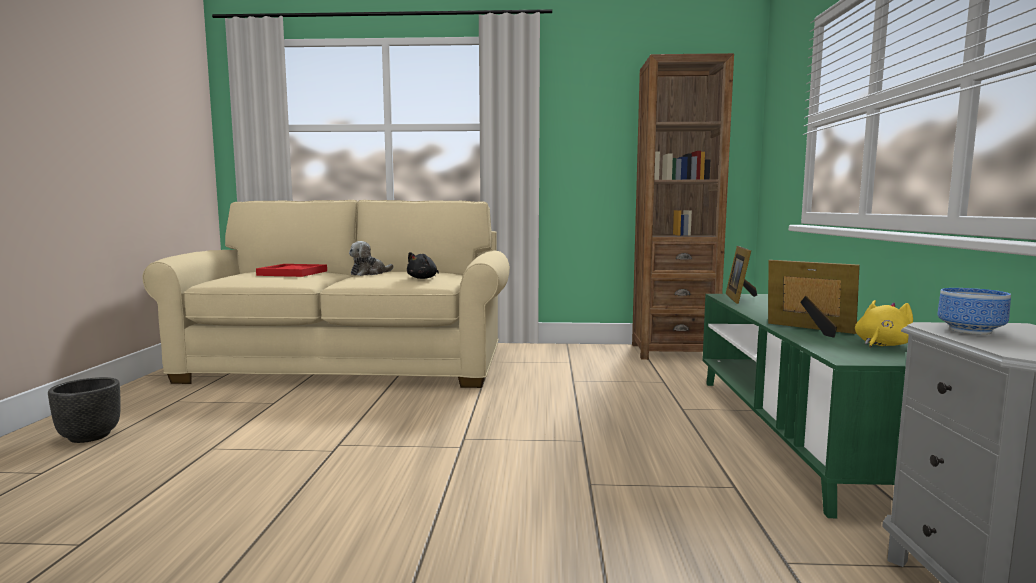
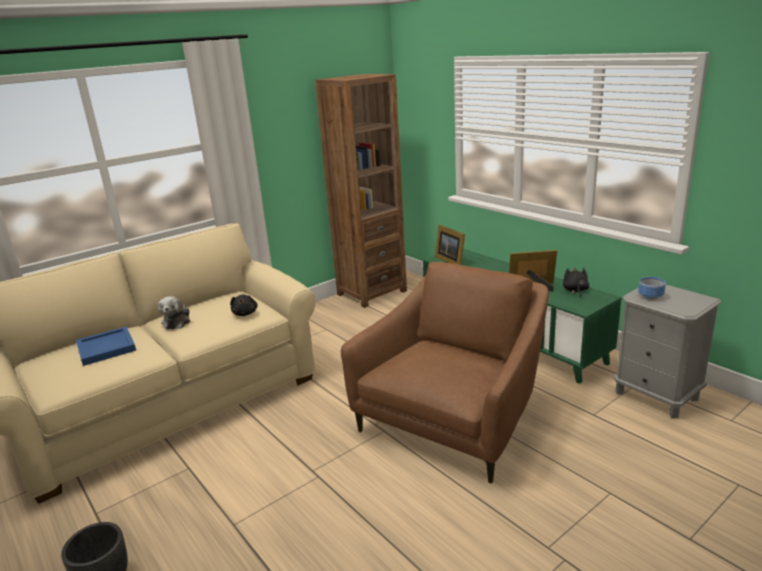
camera: 40 degrees left, 15 degrees up
red tray [256,264,327,277] -> blue tray [76,326,136,366]
yellow plush toy [855,300,913,348] -> black plush toy [563,267,589,297]
none -> brown armchair [341,262,549,484]

